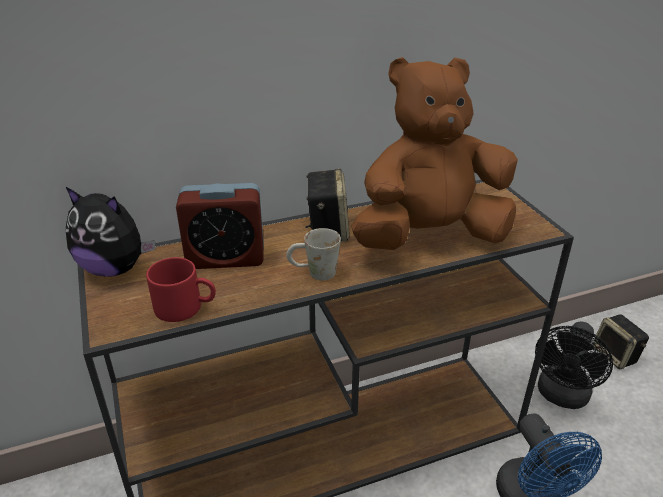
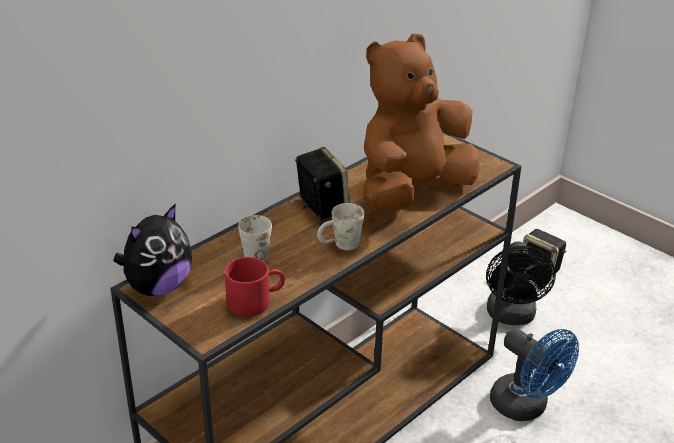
camera: 25 degrees left, 0 degrees up
plush toy [66,187,155,277] -> plush toy turned 45 degrees counterclockwise [113,203,192,296]
alarm clock [176,183,264,269] -> white mug [238,215,272,262]

